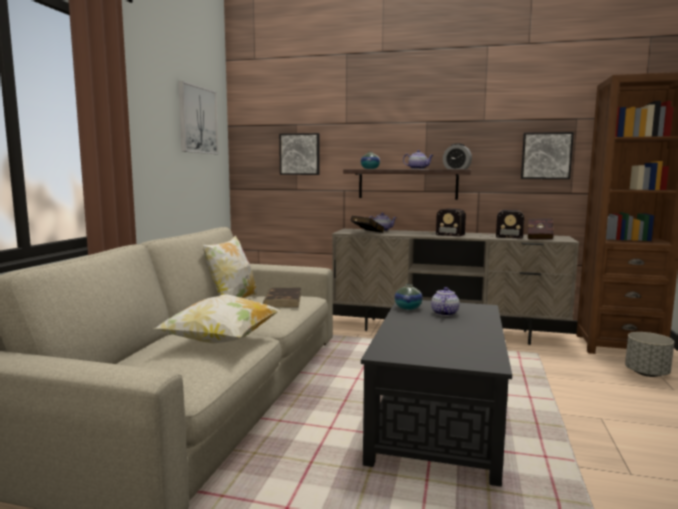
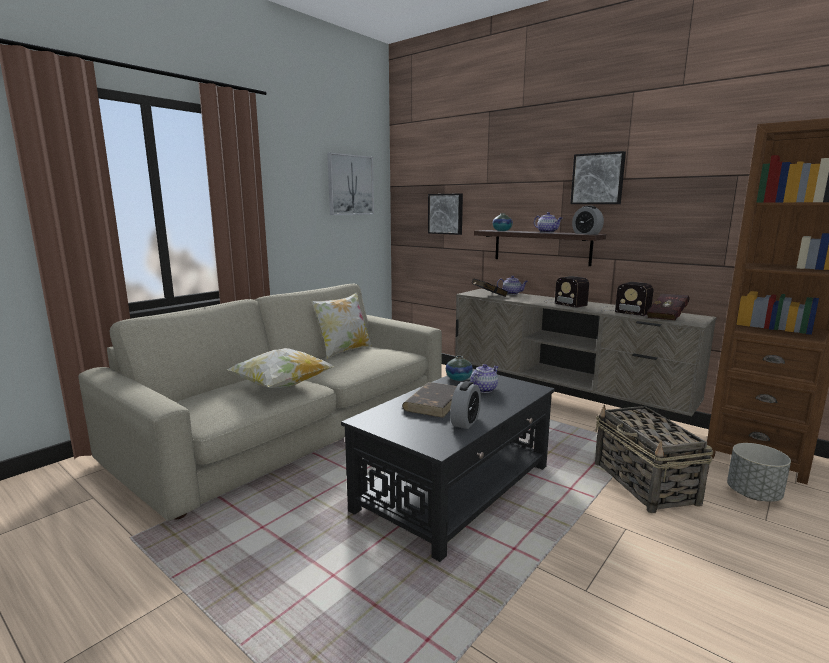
camera: 25 degrees right, 5 degrees up
brown book [263,288,301,307] -> brown book moved to [402,382,457,418]
picture [521,132,574,179] -> picture moved to [570,151,626,204]
none -> alarm clock [450,381,481,429]
none -> basket [595,404,713,513]

